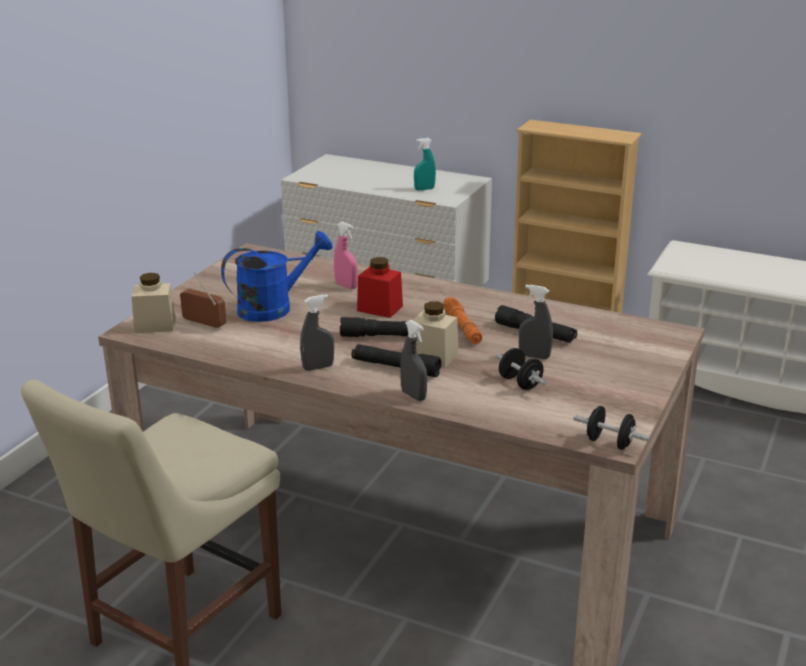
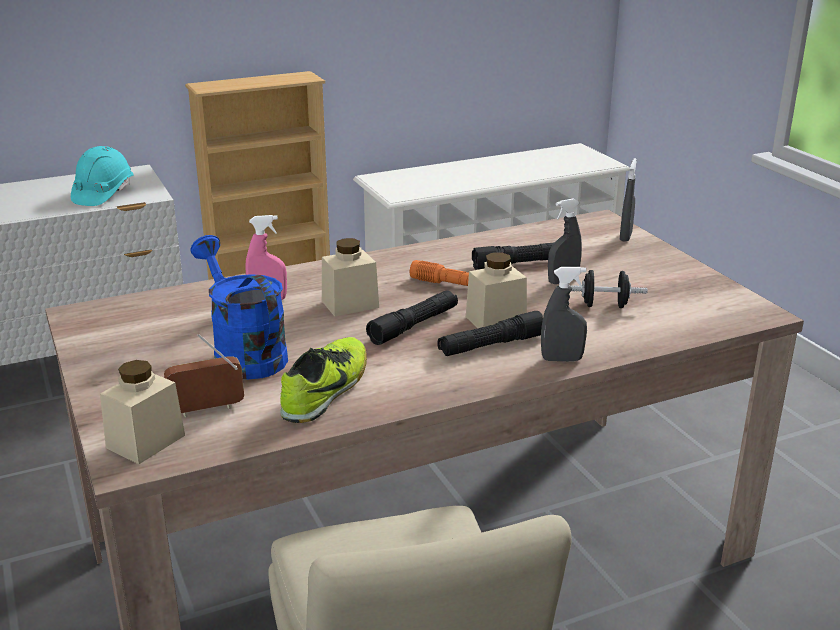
camera: 50 degrees left, 0 degrees up
blue watering can [221,231,333,322] -> blue watering can turned 45 degrees counterclockwise [190,235,288,380]
grey spray bottle [300,294,334,371] -> grey spray bottle moved to [620,158,637,242]
red jar [357,257,403,318] -> beige jar [322,238,379,317]
turquoise spray bottle [414,138,436,191] -> turquoise hard hat [71,146,134,206]
black dumbbell [573,406,650,450] -> none
none -> shoe [280,337,367,423]

